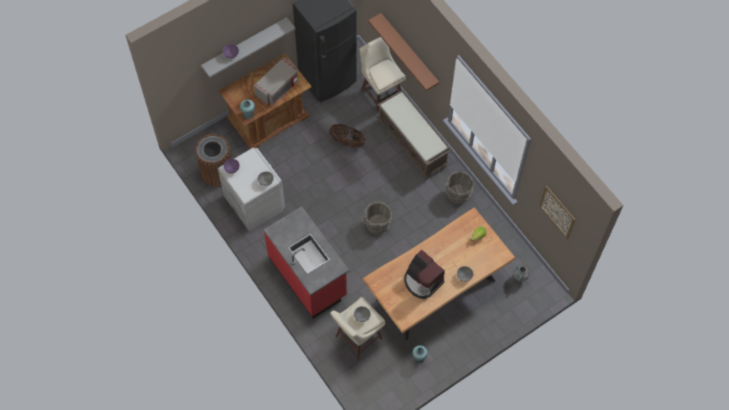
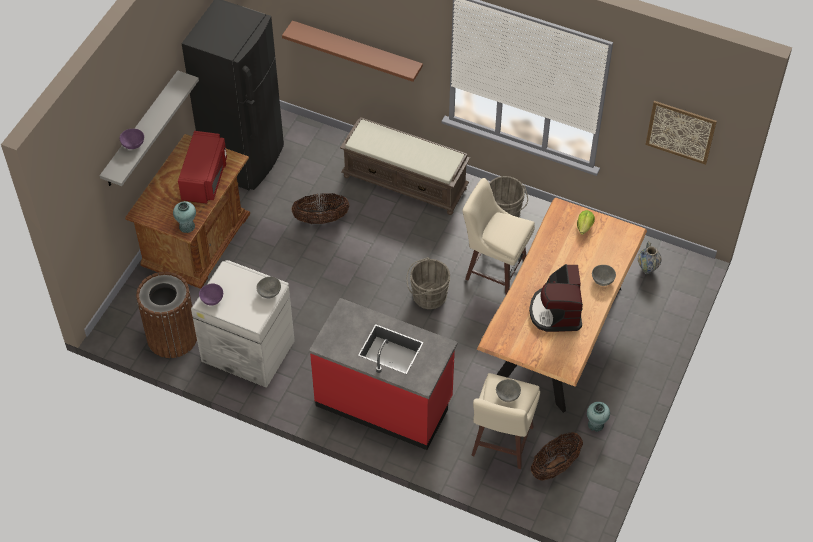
camera: 30 degrees left, 10 degrees down
grey microwave [254,57,298,105] -> red microwave [178,131,227,204]
beige stool [359,37,406,112] -> beige stool moved to [463,178,535,295]
coffee machine [404,250,445,299] -> coffee machine turned 75 degrees clockwise [529,264,583,332]
none -> basket [531,432,583,481]

